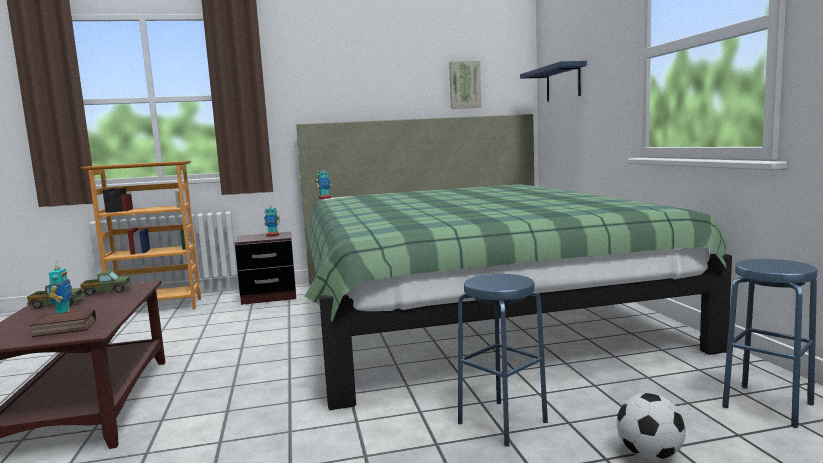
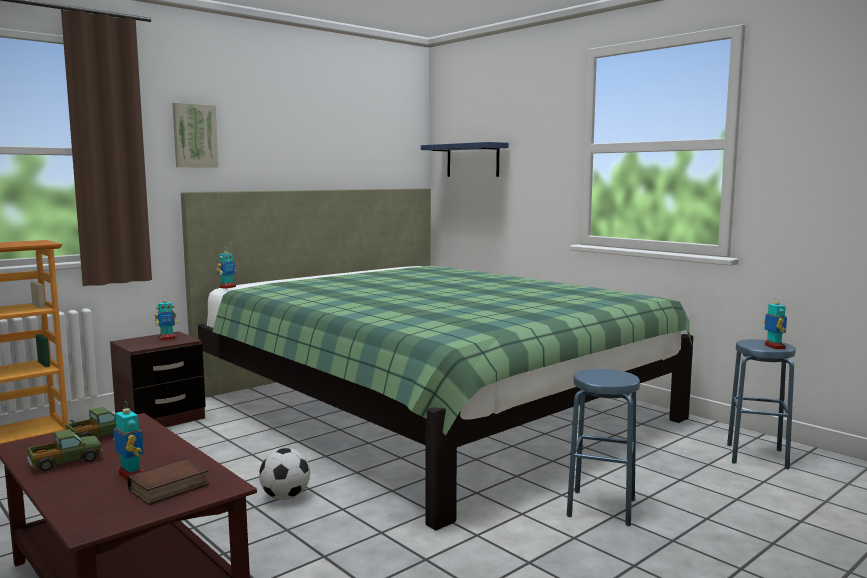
camera: 30 degrees left, 0 degrees up
picture [449,61,481,109] -> picture moved to [172,103,219,168]
football [617,393,686,460] -> football moved to [259,448,310,500]
none -> toy robot [764,301,787,349]

